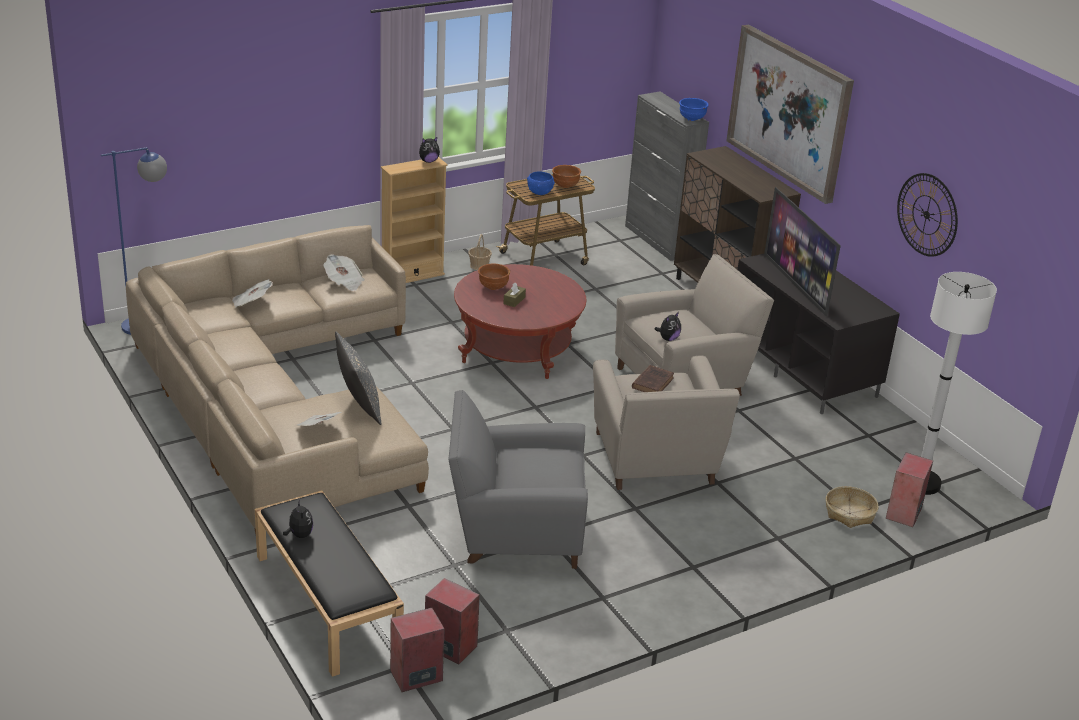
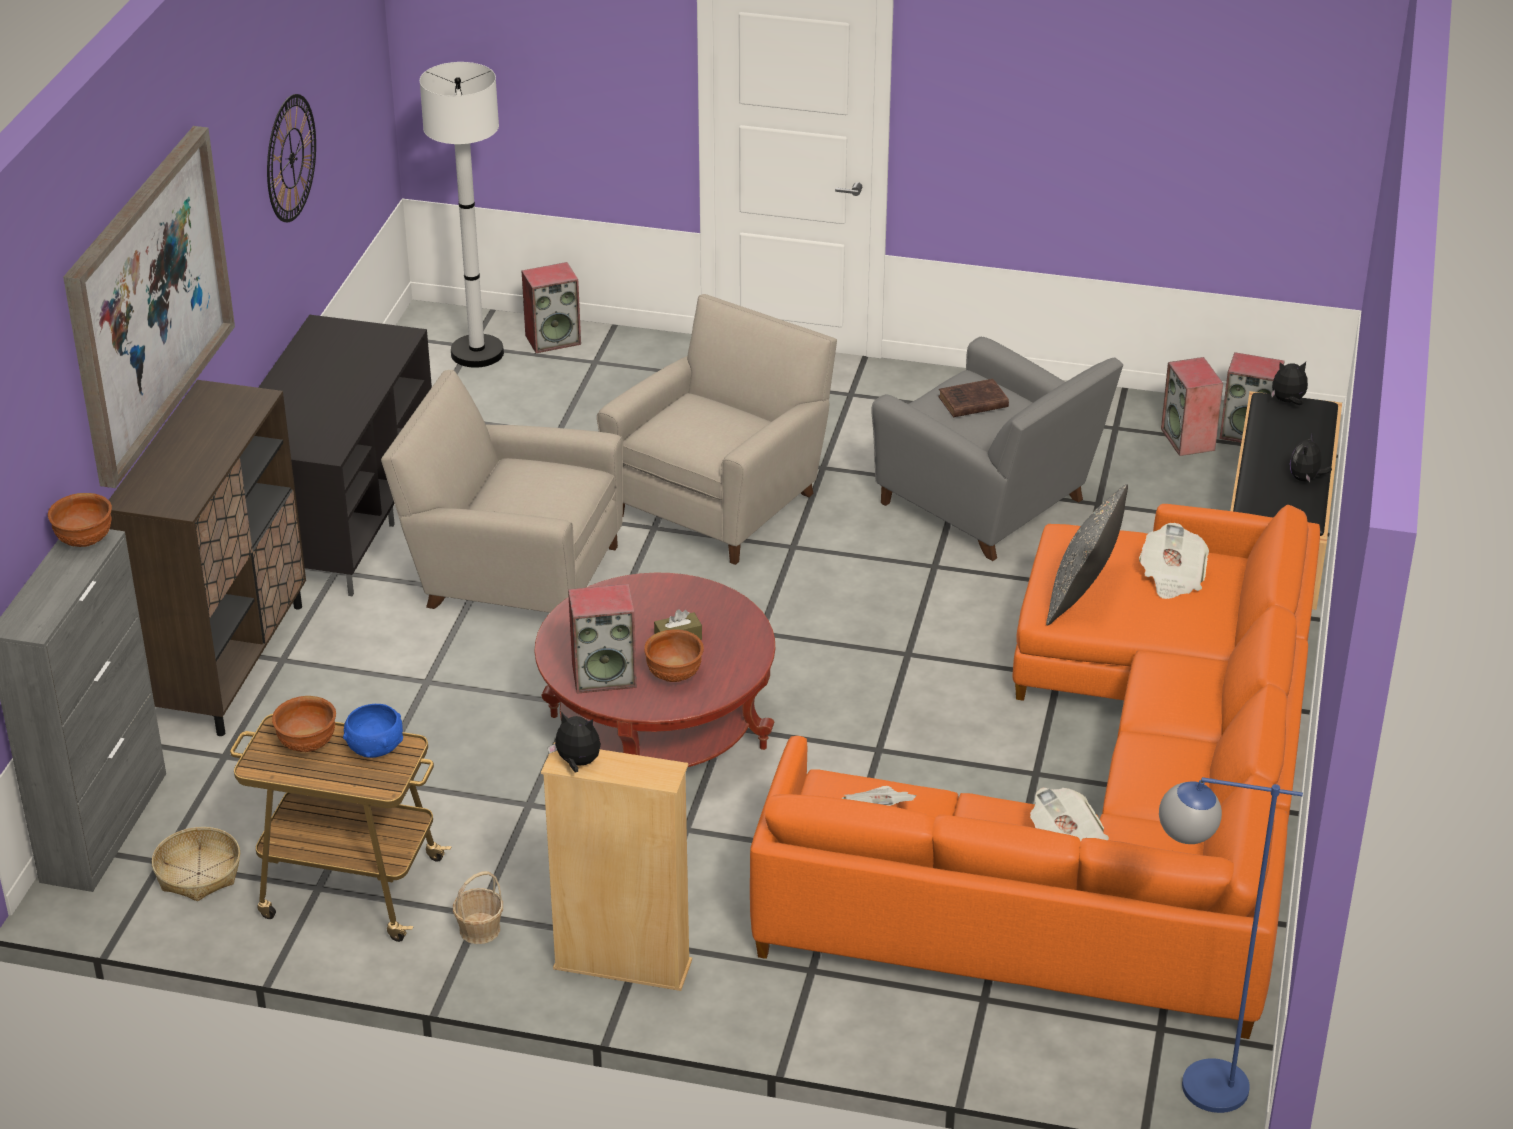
camera: 135 degrees left, 5 degrees up
beige sofa [126,225,429,534] -> orange sofa [750,504,1320,1039]
brown book [632,365,674,392] -> brown book moved to [938,379,1009,417]
plush toy [655,312,681,341] -> plush toy moved to [1271,362,1308,405]
blue bowl [679,98,709,121] -> brown bowl [47,493,112,547]
television [764,187,841,316] -> none
basket [826,486,879,528] -> basket moved to [152,827,240,901]
none -> speaker [568,584,637,694]

